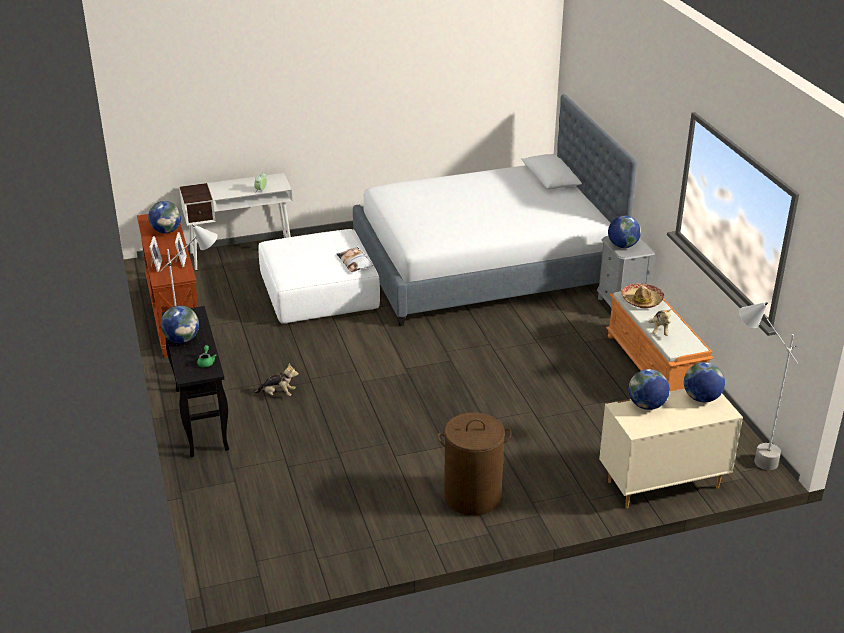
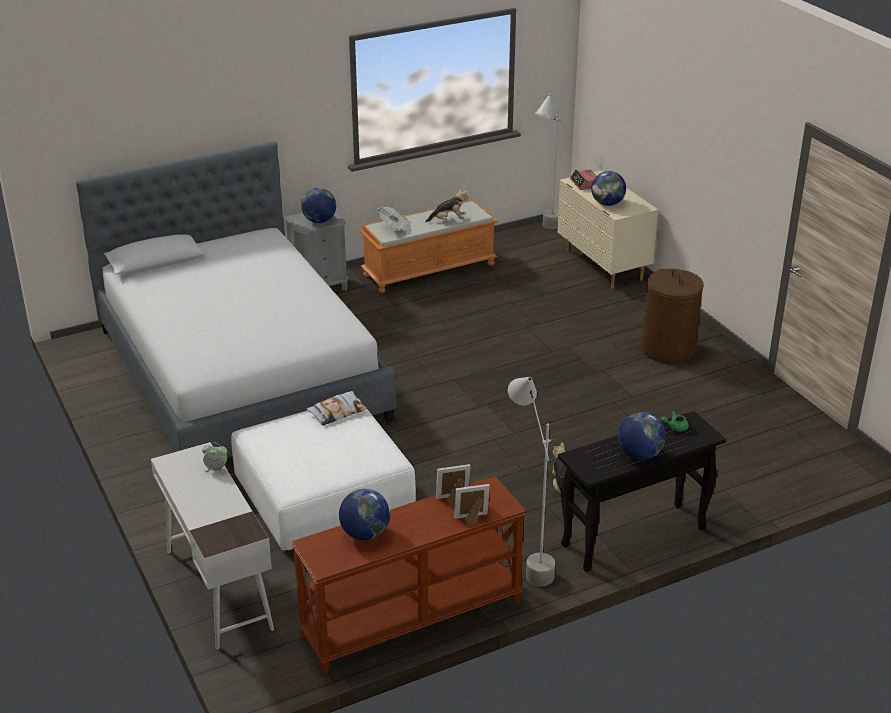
camera: 100 degrees left, 0 degrees up
hat [622,283,664,308] -> newspaper [377,207,412,233]
globe [684,362,725,402] -> alarm clock [570,169,596,190]

